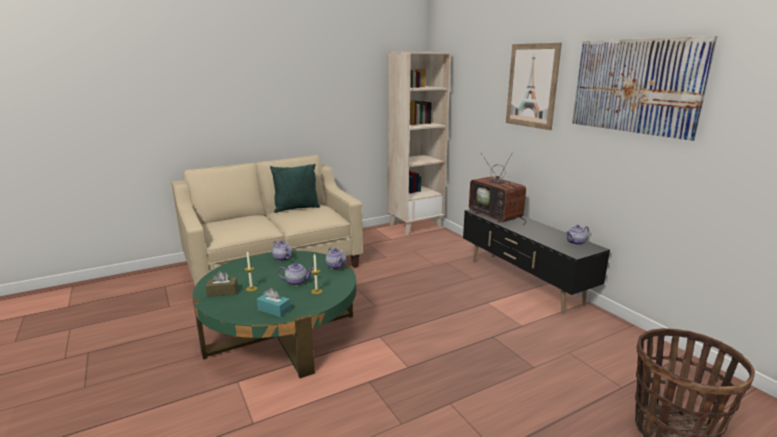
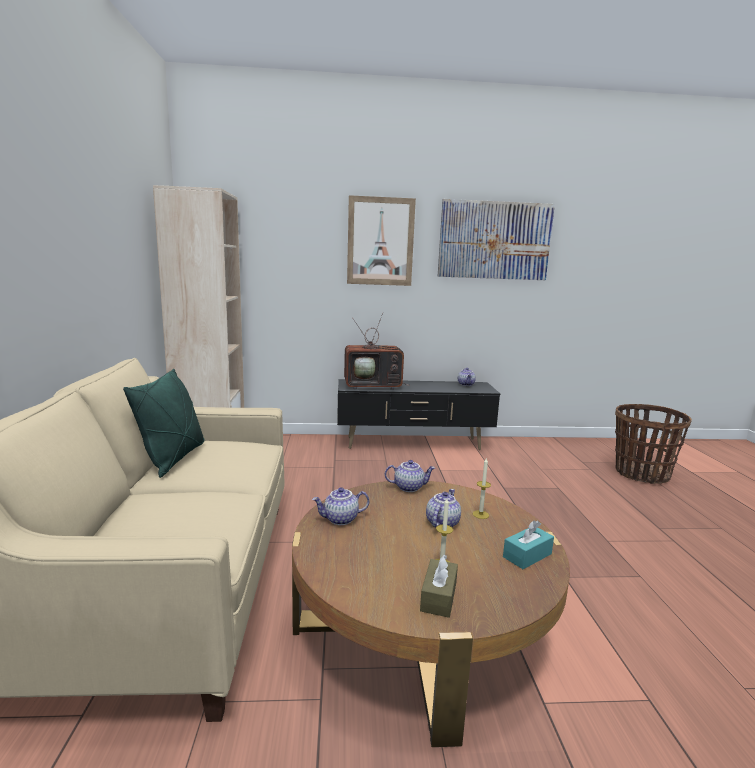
camera: 65 degrees left, 5 degrees down
green coffee table [192,251,356,378] -> brown coffee table [292,481,570,747]

